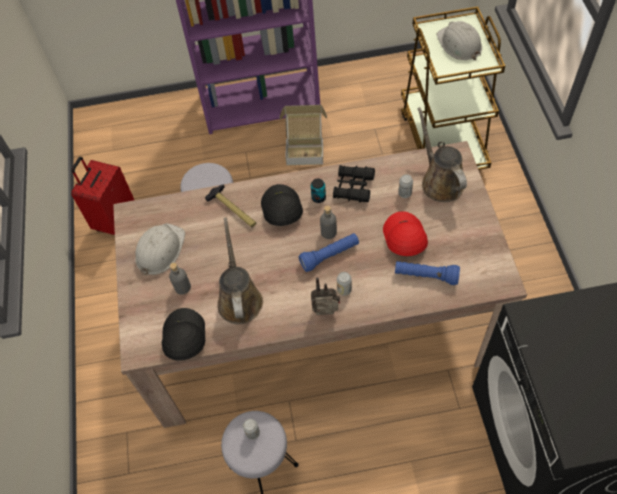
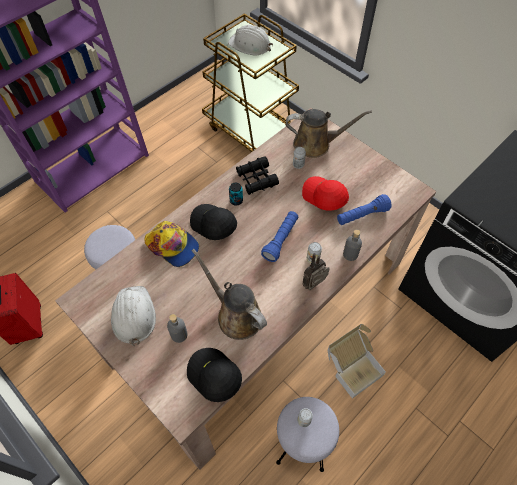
camera: 40 degrees left, 0 degrees up
hammer [205,184,256,227] -> cap [144,221,199,267]
cardboard box [280,105,327,165] -> cardboard box moved to [328,324,386,399]
grey bottle [320,205,337,239] -> grey bottle moved to [343,230,362,261]
brown watering can [417,107,467,202] -> brown watering can turned 150 degrees clockwise [286,109,372,158]

